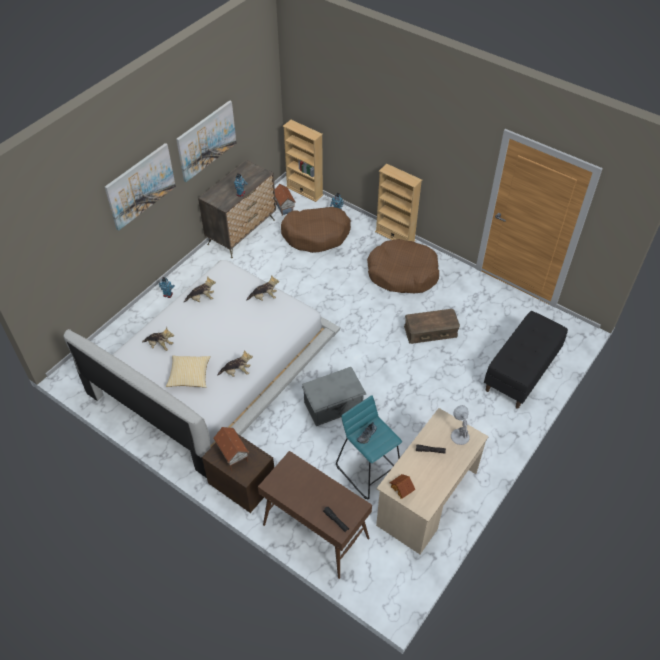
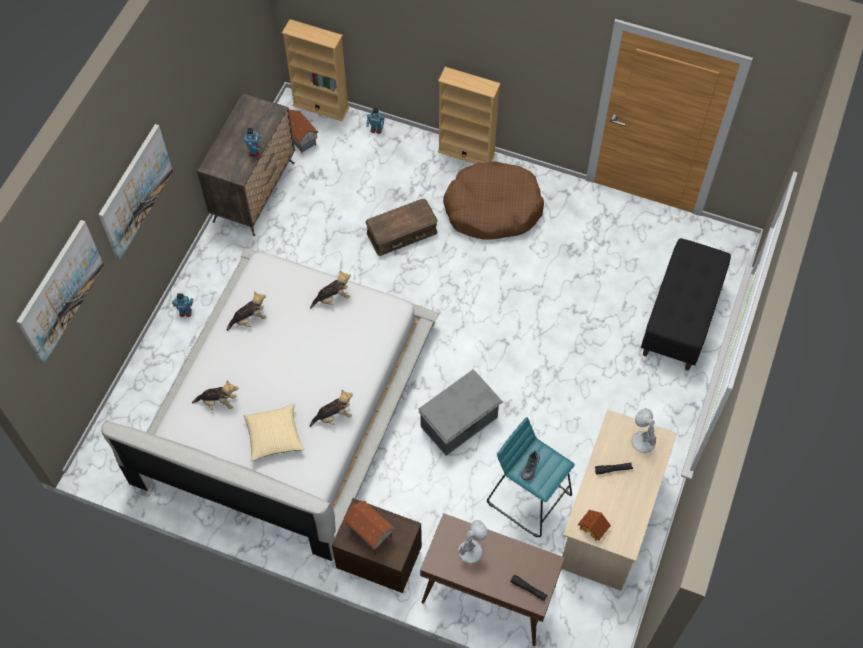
camera: 15 degrees left, 10 degrees up
picture [176,100,236,182] -> picture moved to [17,220,104,364]
brown dog bed [281,207,351,253] -> none
brown storage box [404,309,460,344] -> brown storage box moved to [366,199,438,256]
none -> white table lamp [458,520,487,564]

